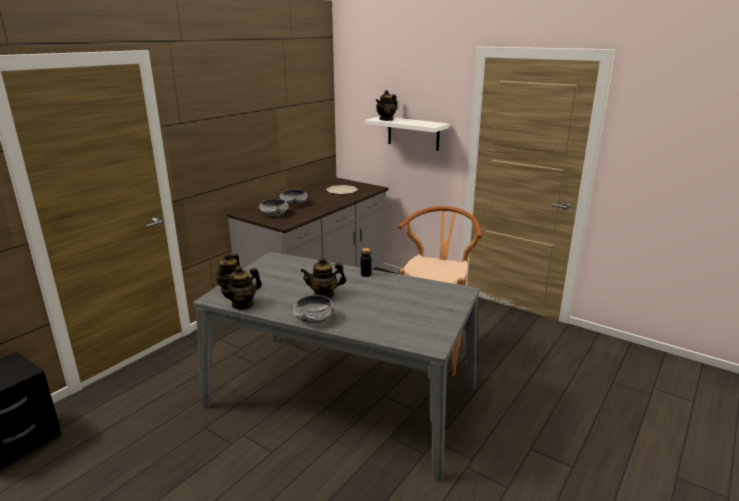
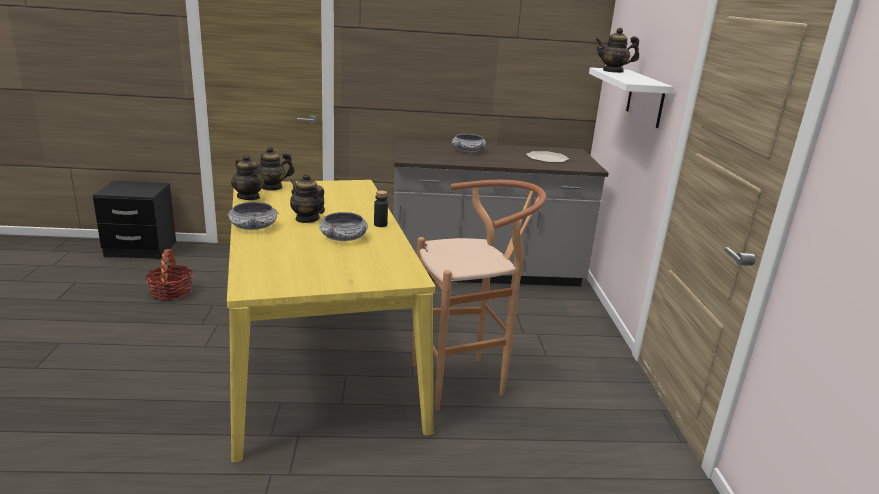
camera: 50 degrees right, 0 degrees up
grey dining table [193,252,480,482] -> yellow dining table [227,180,435,462]
teapot [219,266,262,310] -> teapot turned 135 degrees counterclockwise [231,154,264,200]
bowl [258,199,289,216] -> bowl moved to [319,212,368,241]
none -> basket [145,249,193,301]

